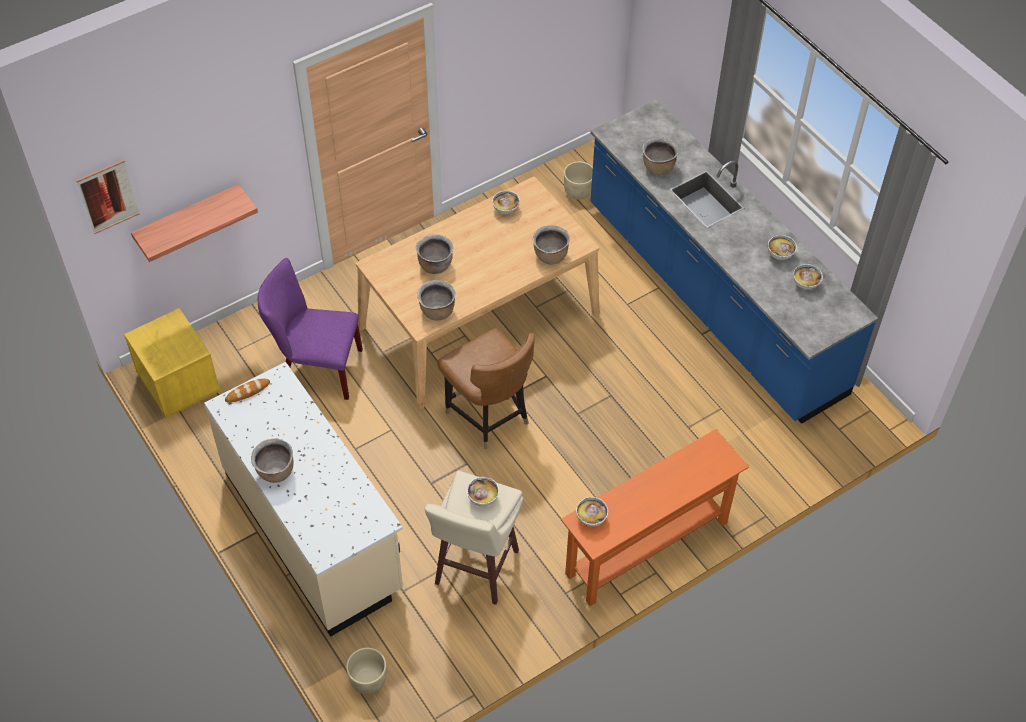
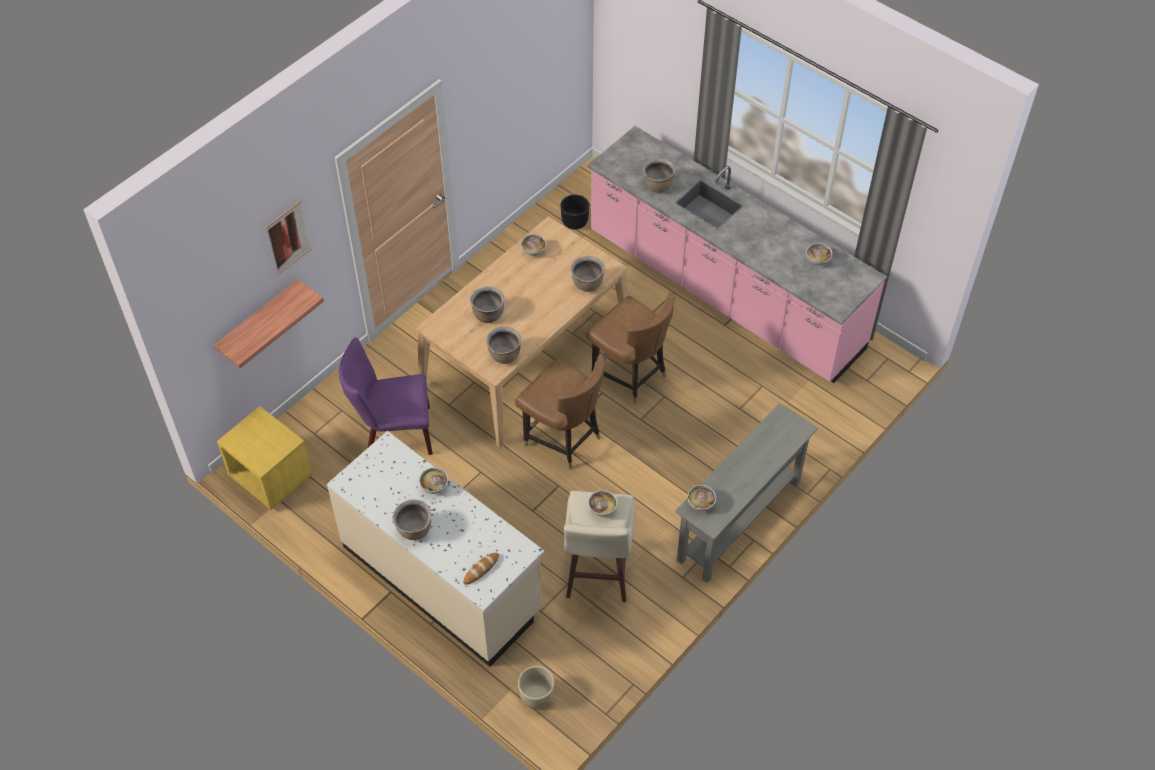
camera: 15 degrees left, 0 degrees up
picture [76,160,140,234] -> picture moved to [265,201,311,275]
bread [225,379,270,403] -> bread moved to [463,553,499,585]
orange console table [561,429,749,606] -> grey console table [675,403,818,583]
beige planter [564,161,593,200] -> black planter [561,195,589,230]
blue counter [590,99,878,424] -> pink counter [588,126,887,383]
bowl [768,235,797,260] -> bowl moved to [419,468,448,494]
none -> brown chair [586,292,674,404]

